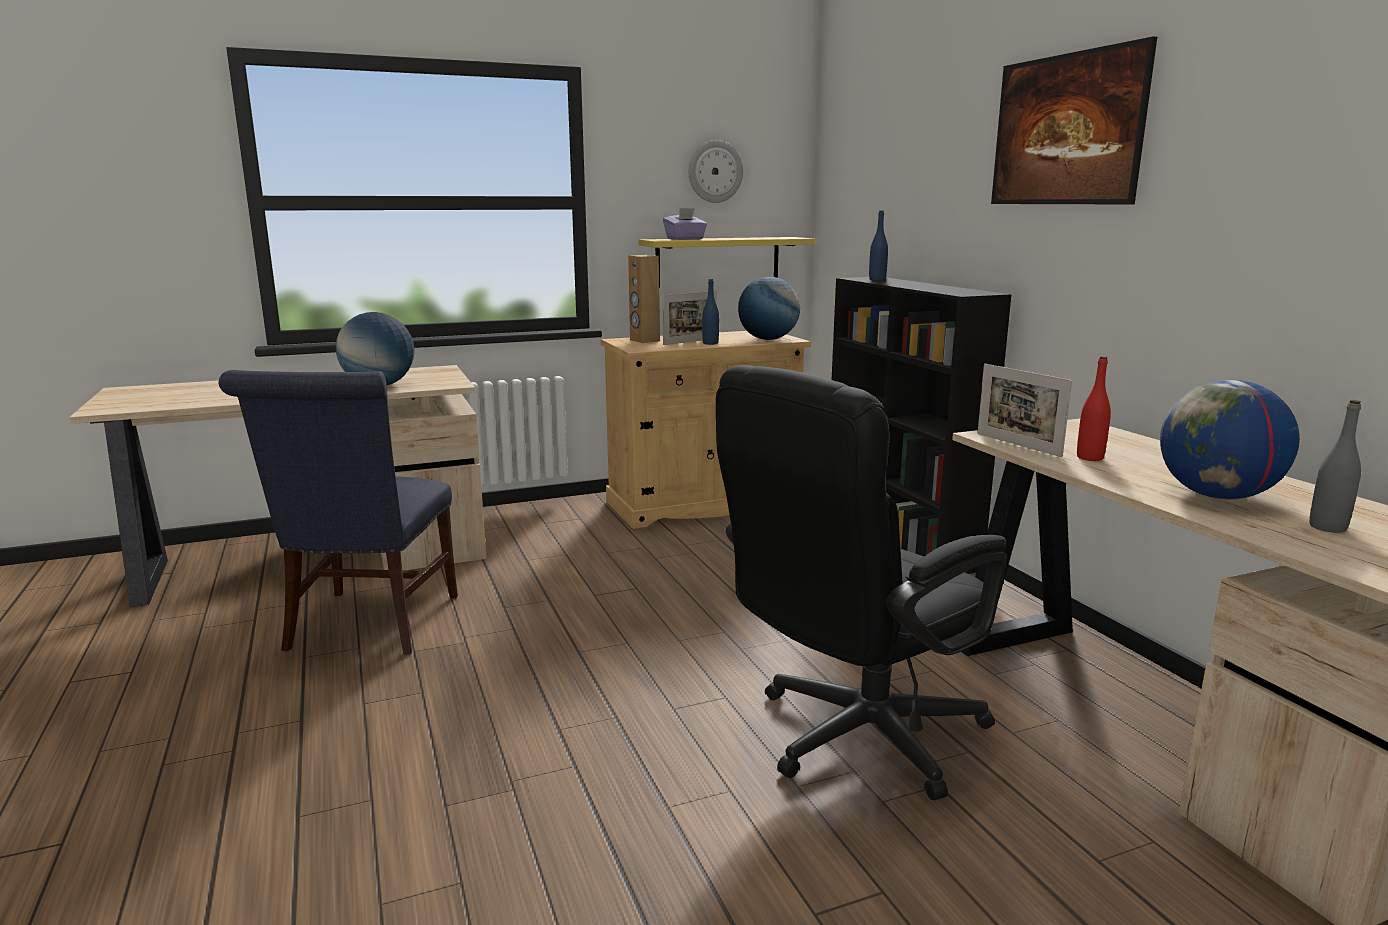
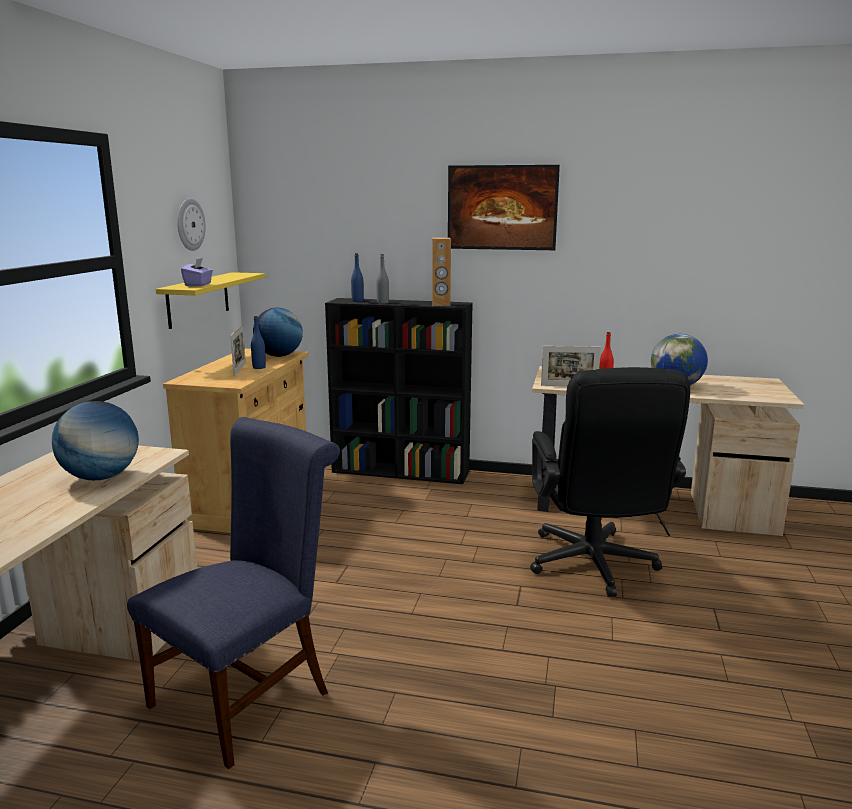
camera: 55 degrees left, 0 degrees up
blue chair [218,370,458,655] -> blue chair turned 90 degrees counterclockwise [127,417,340,769]
brown speaker [628,255,660,343] -> brown speaker moved to [432,238,451,306]
grey bottle [1309,400,1361,533] -> grey bottle moved to [376,254,389,304]

